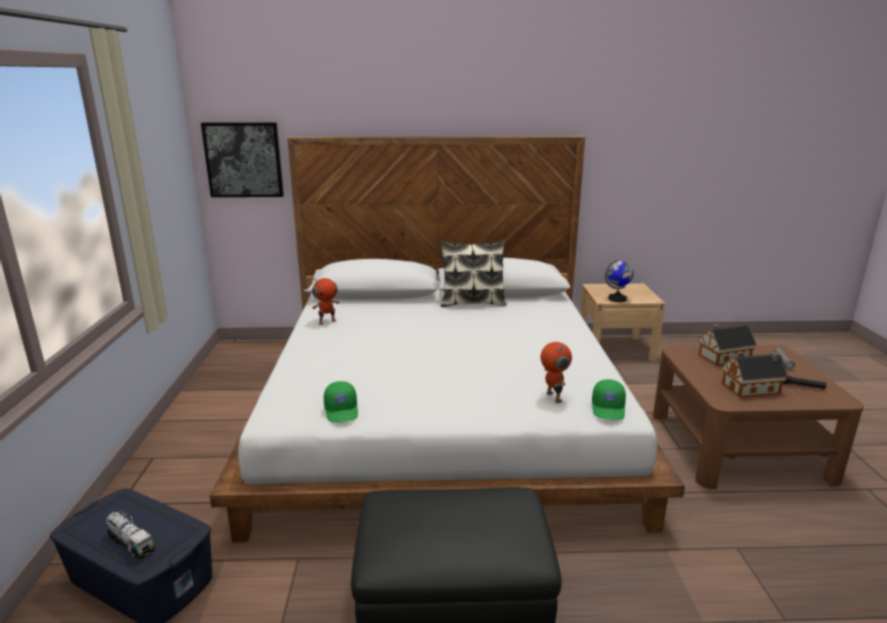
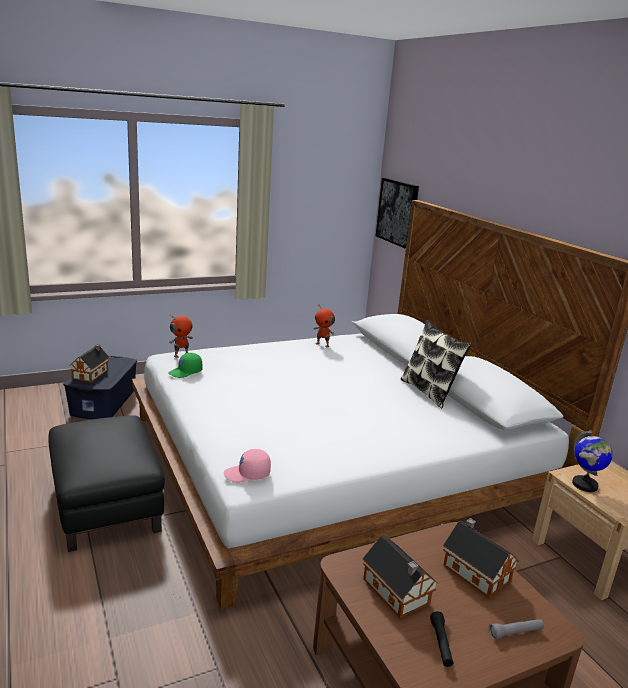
camera: 65 degrees right, 0 degrees up
toy truck [106,509,155,560] -> toy house [69,344,110,382]
toy robot [541,342,572,403] -> toy robot moved to [169,315,193,358]
green cap [592,379,626,420] -> pink cap [224,449,271,483]

